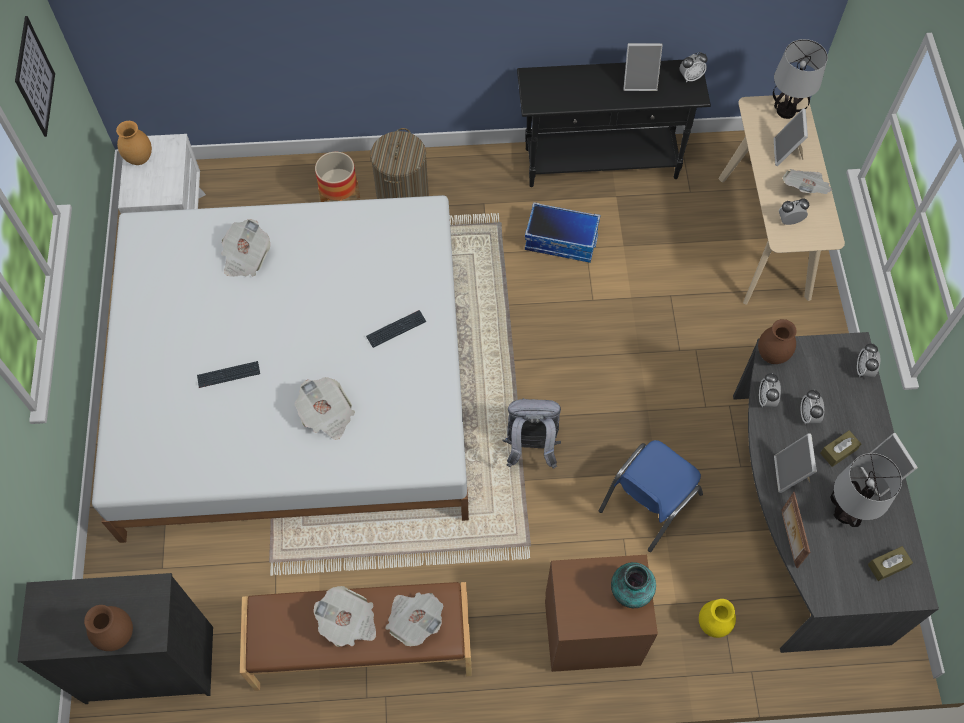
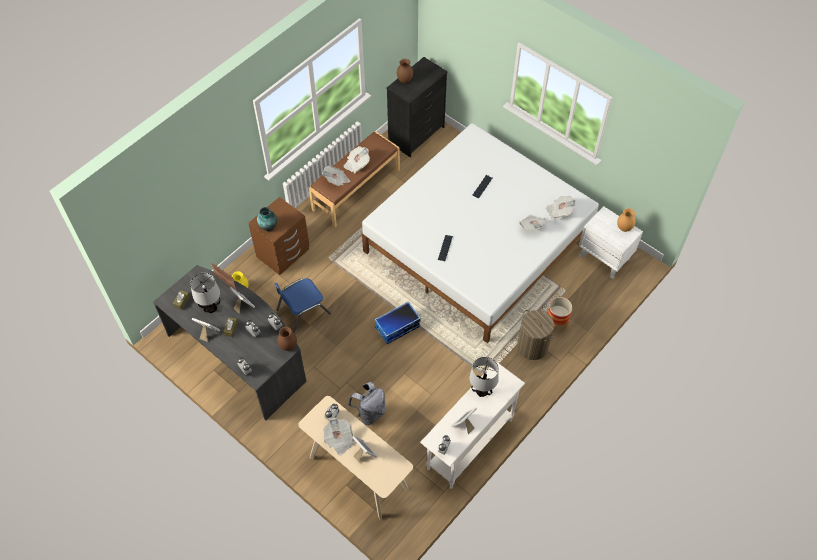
camera: 135 degrees right, 5 degrees down
picture [15,16,55,137] -> none
newspaper [295,377,355,440] -> newspaper moved to [546,196,576,219]
grey backpack [503,398,561,469] -> grey backpack moved to [348,382,386,426]
black console table [517,60,711,187] -> white console table [420,362,525,489]
storage box [525,202,601,263] -> storage box moved to [375,301,421,344]
blue chair [599,440,703,552] -> blue chair turned 120 degrees counterclockwise [274,278,331,333]
table lamp [773,39,828,119] -> table lamp moved to [469,357,499,397]

